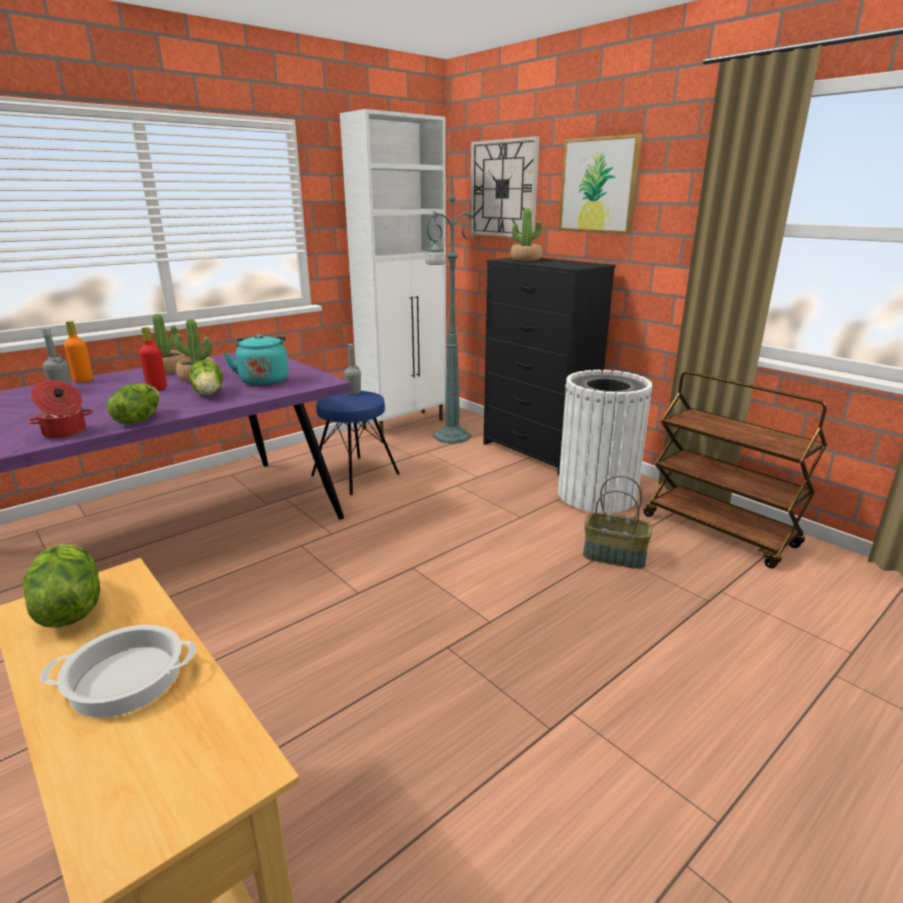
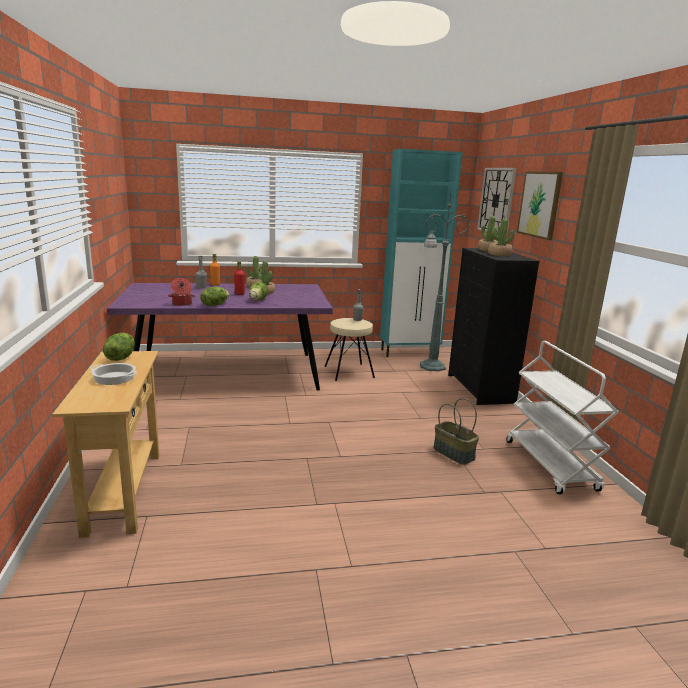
camera: 30 degrees right, 5 degrees down
turquoise kettle [223,334,289,386] -> none
blue stool [311,391,400,495] -> beige stool [324,318,375,381]
white cabinet [340,109,446,438] -> turquoise cabinet [380,149,463,357]
white trash can [558,370,652,513] -> none
brown cart [644,371,827,568] -> white cart [507,341,619,494]
none -> potted plant [488,218,514,256]

